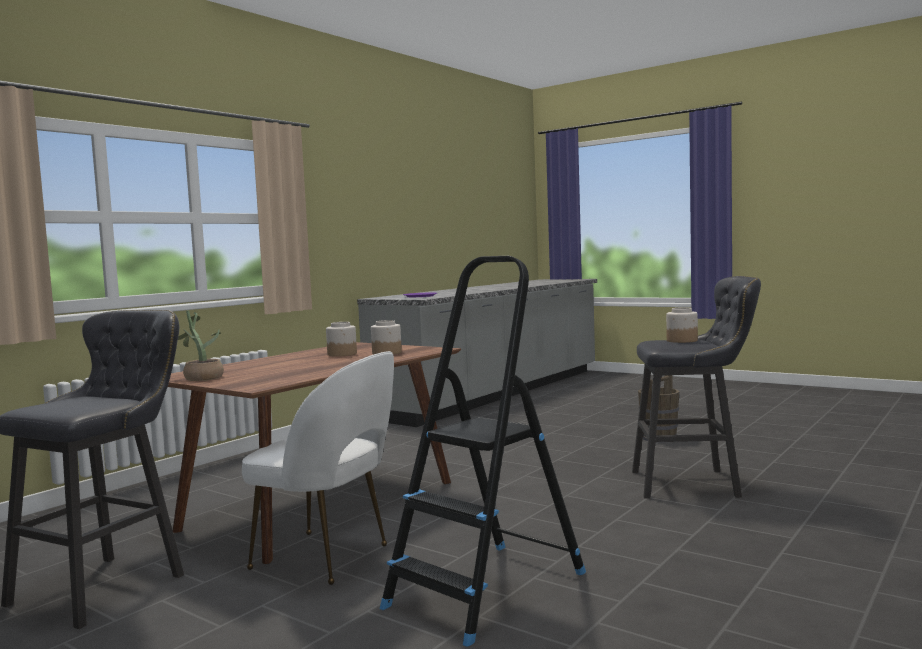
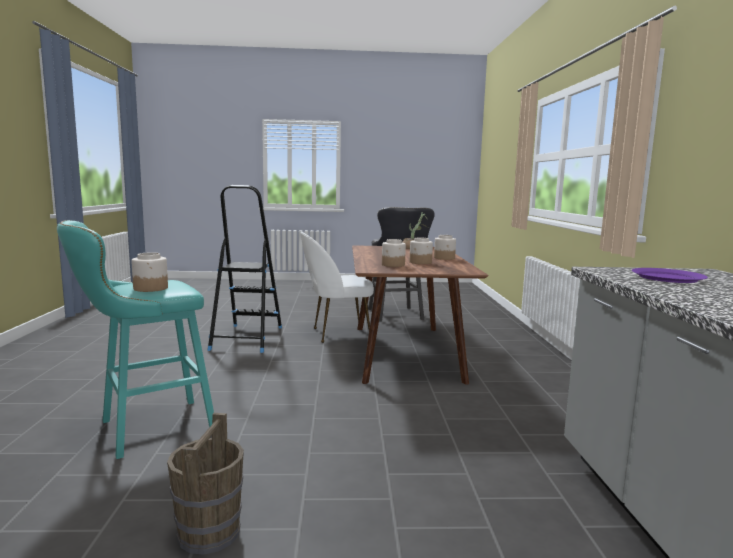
camera: 140 degrees right, 5 degrees up
black stool [632,276,761,499] -> turquoise stool [57,220,214,459]
none -> jar [434,235,456,260]

